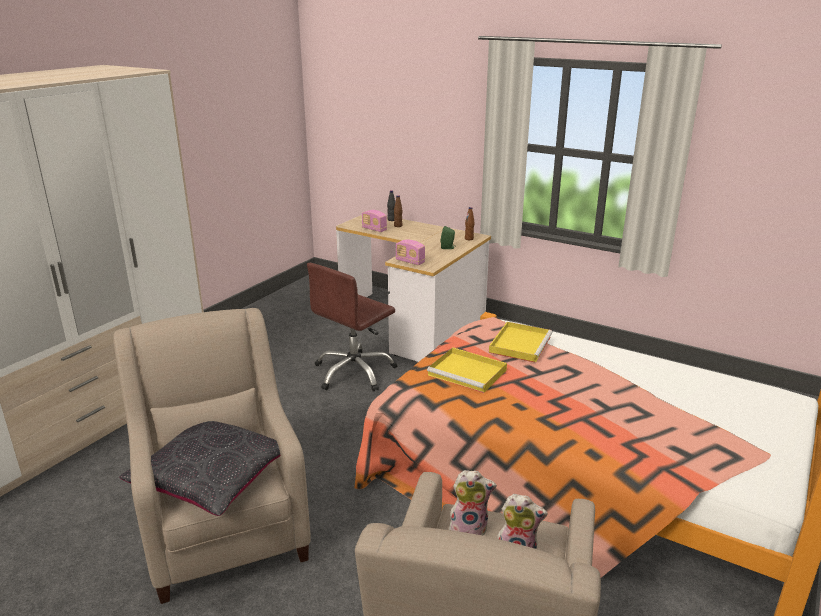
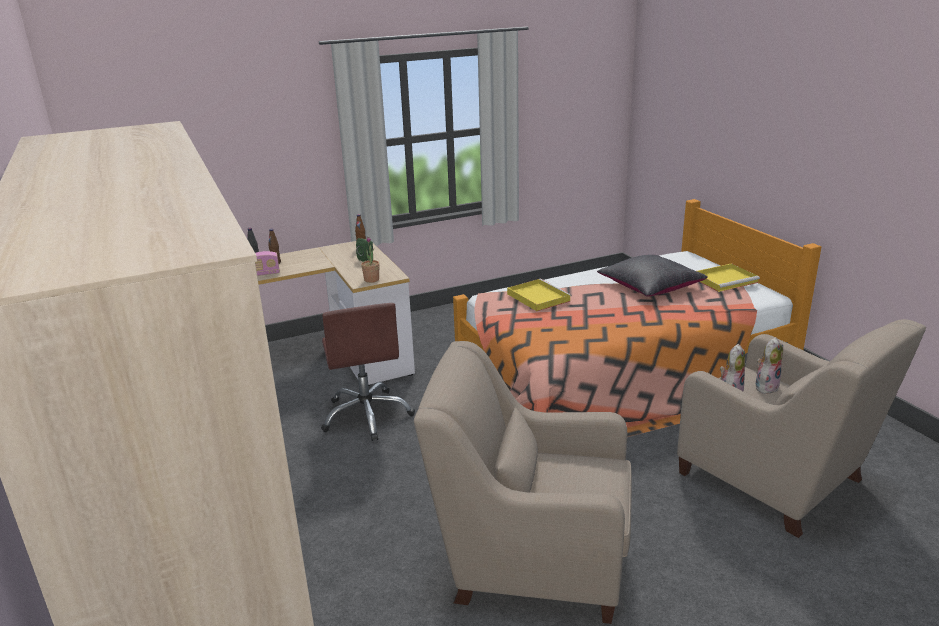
camera: 55 degrees left, 0 degrees up
black pillow [119,421,280,516] -> black pillow moved to [597,255,708,297]
radio [396,240,425,265] -> potted plant [361,237,380,283]
yellow tray [427,347,507,393] -> yellow tray moved to [697,263,760,292]

